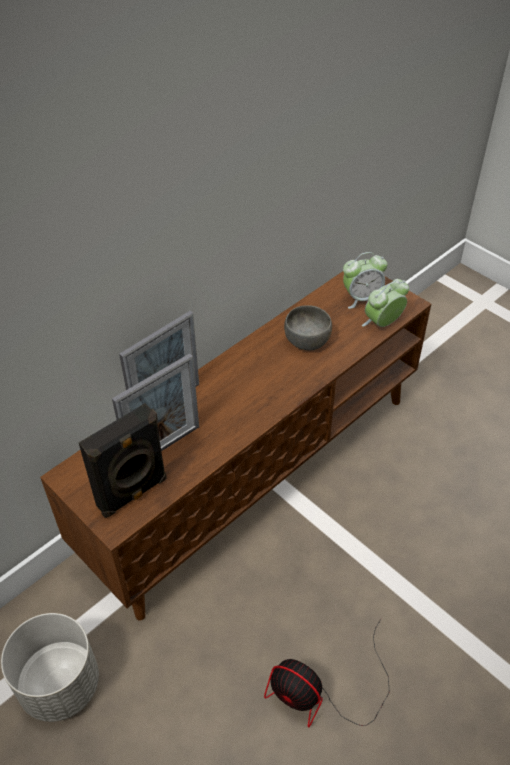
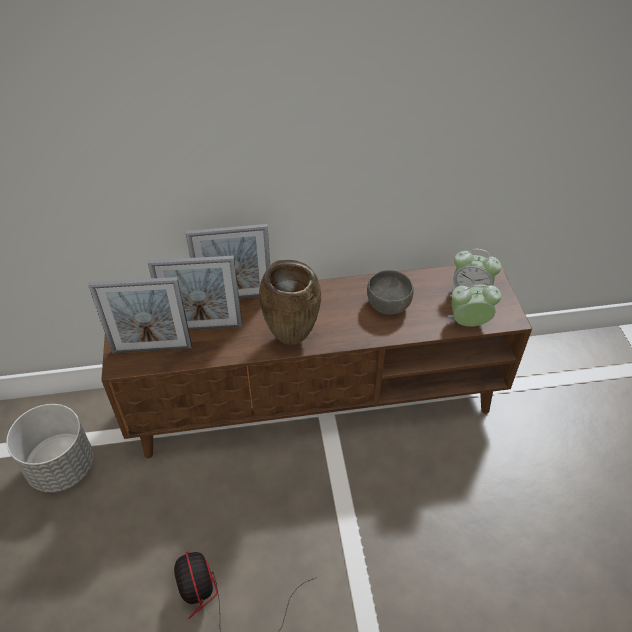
camera: 35 degrees right, 0 degrees up
black speaker [79,403,167,518] -> picture frame [88,277,192,354]
none -> brown vase [259,260,321,346]

